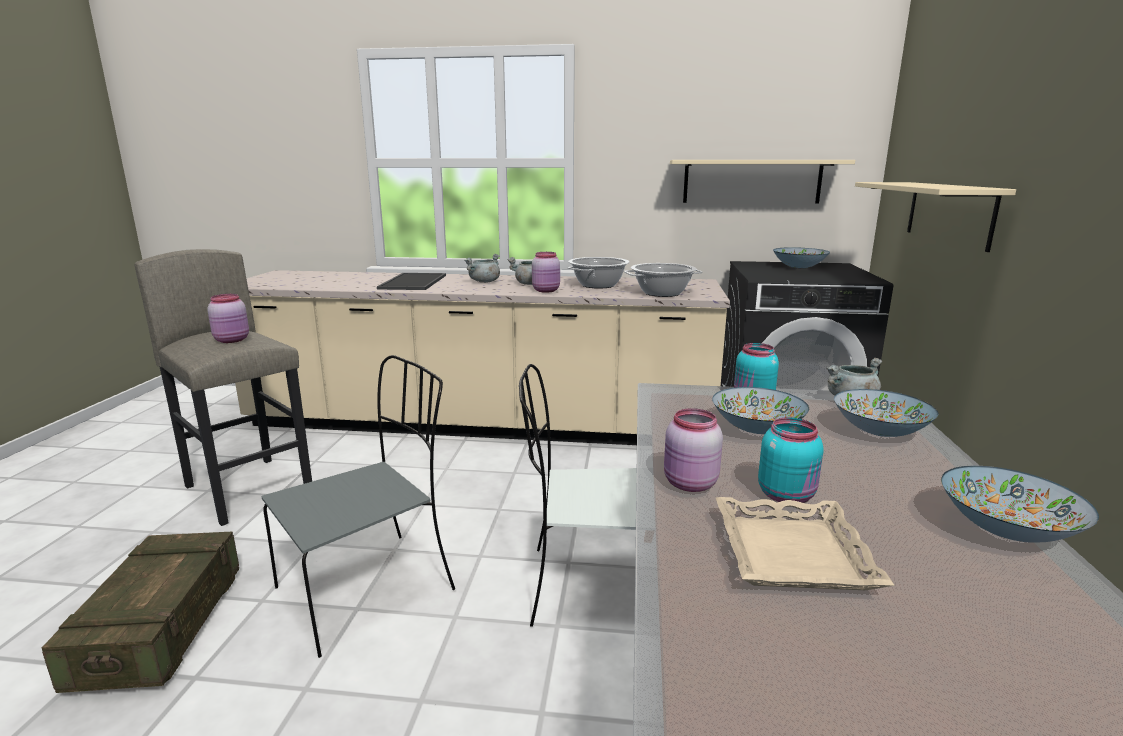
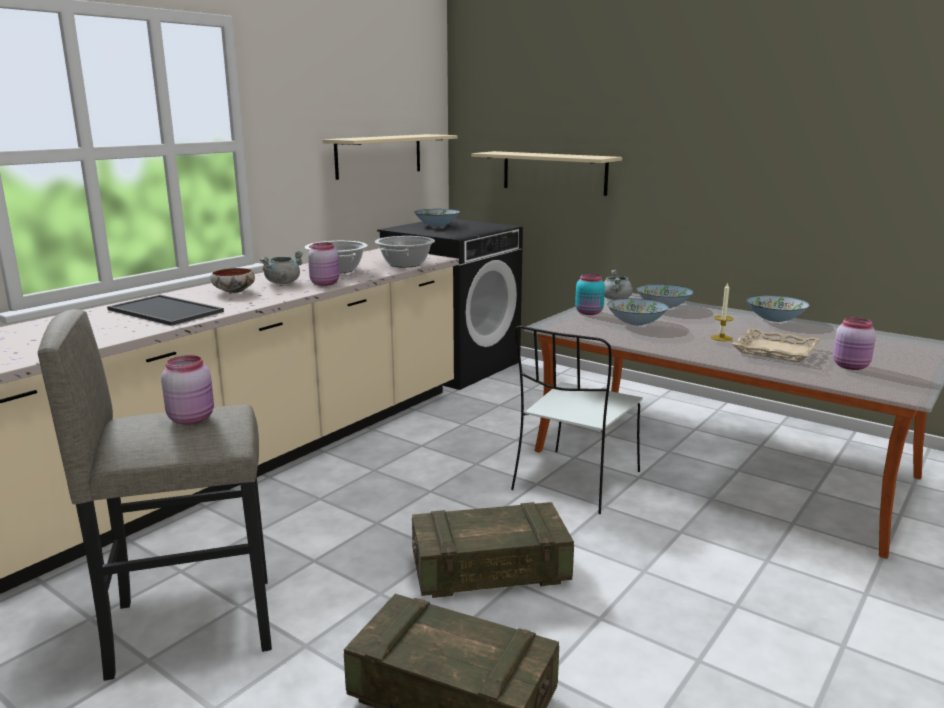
camera: 60 degrees left, 0 degrees up
grey chair [261,355,455,658] -> crate [412,502,574,598]
grey cooking pot [464,254,500,283] -> bowl [211,268,255,293]
pink jar [664,408,723,492] -> pink jar moved to [833,317,876,370]
turquoise jar [758,417,824,503] -> candle [711,282,733,341]

